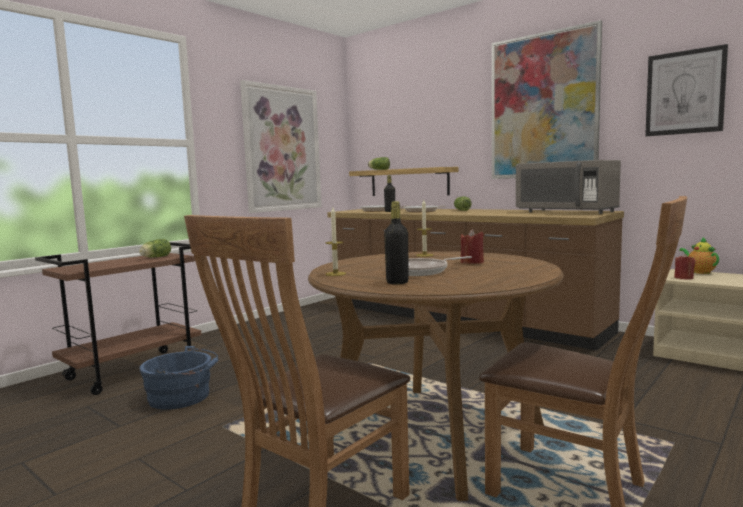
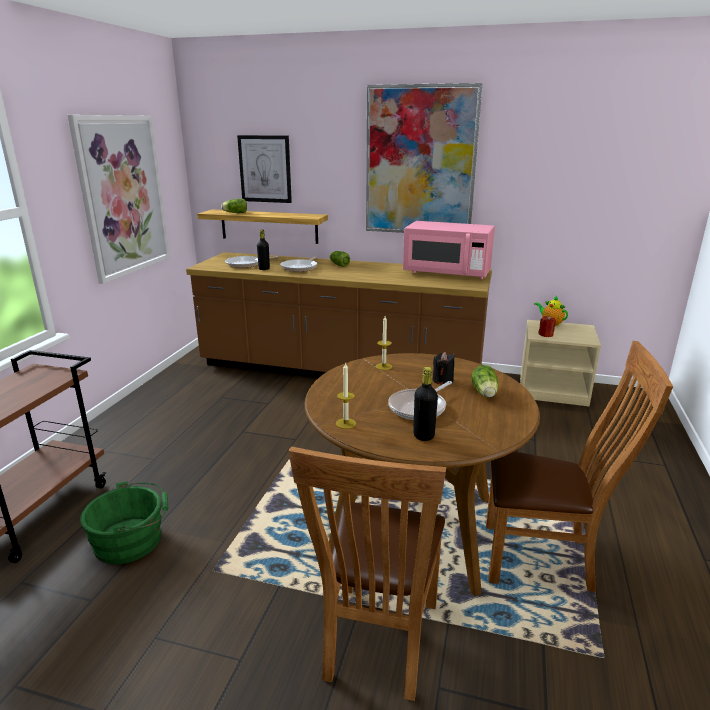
camera: 25 degrees left, 15 degrees up
lettuce [139,239,171,258] -> lettuce moved to [471,365,498,398]
blue bucket [140,346,218,410] -> green bucket [80,481,168,564]
red candle [461,229,484,264] -> black candle [433,352,454,384]
grey microwave [516,160,621,214] -> pink microwave [403,221,495,279]
picture [645,44,728,136] -> picture moved to [237,135,292,203]

